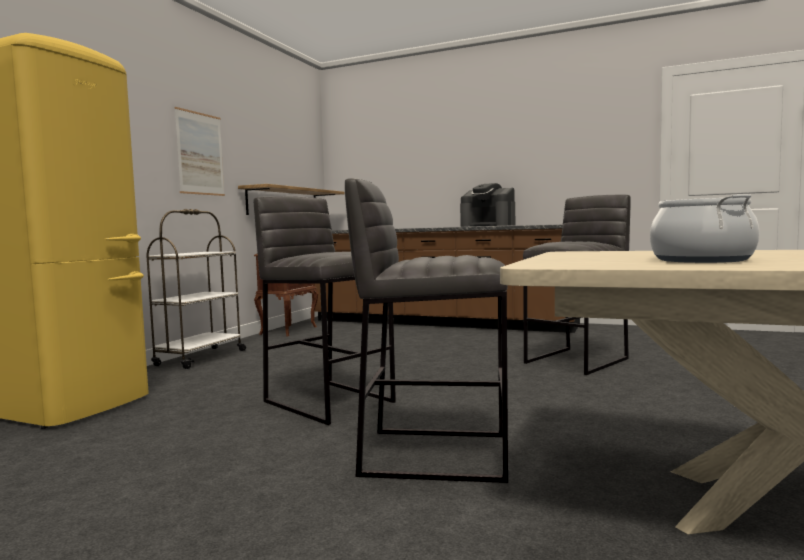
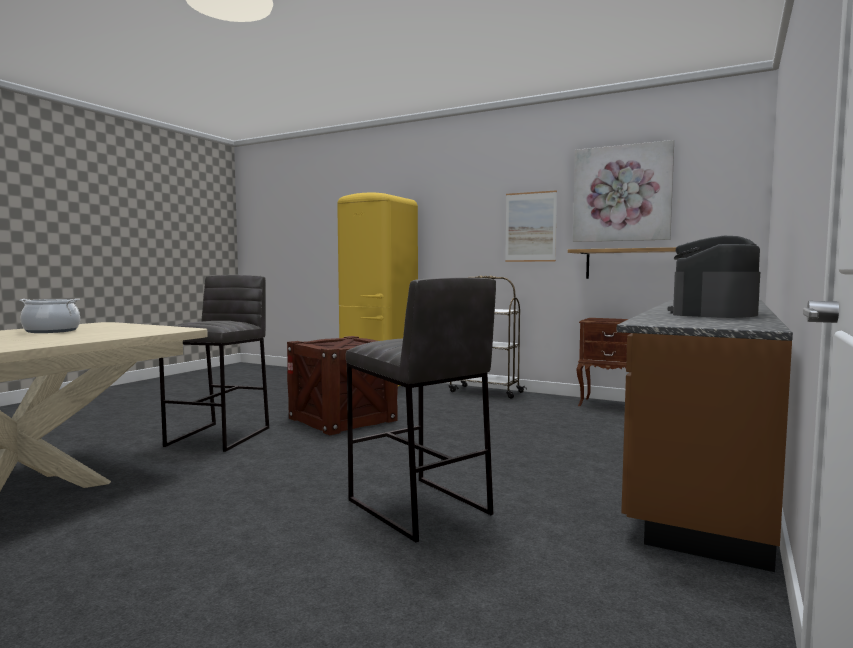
camera: 95 degrees right, 0 degrees up
grey stool [254,196,396,425] -> crate [287,336,398,436]
none -> picture [573,140,674,242]

